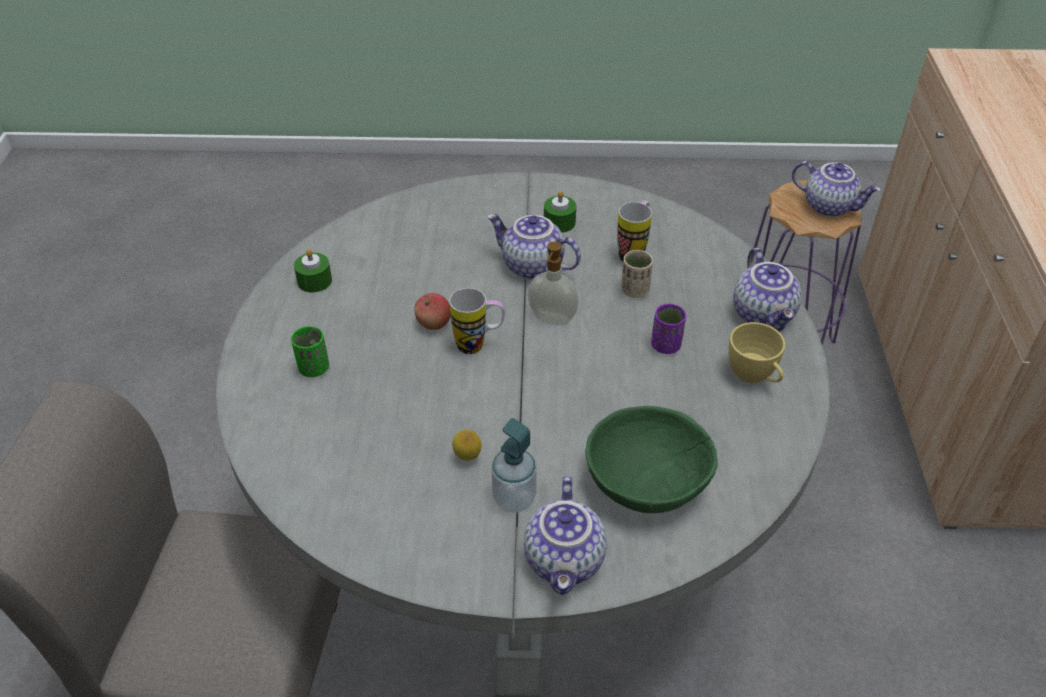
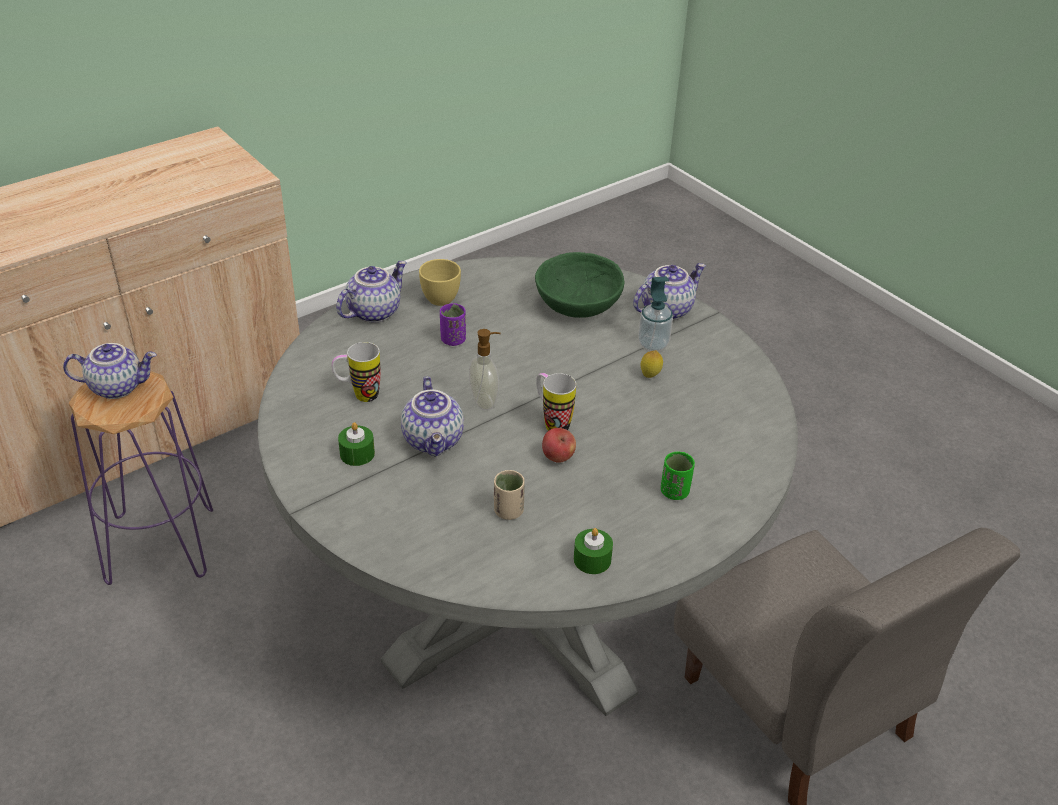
camera: 130 degrees left, 5 degrees down
beige cup [621,250,653,298] -> beige cup moved to [494,470,525,520]
teapot [792,161,881,217] -> teapot turned 90 degrees clockwise [63,343,157,399]

